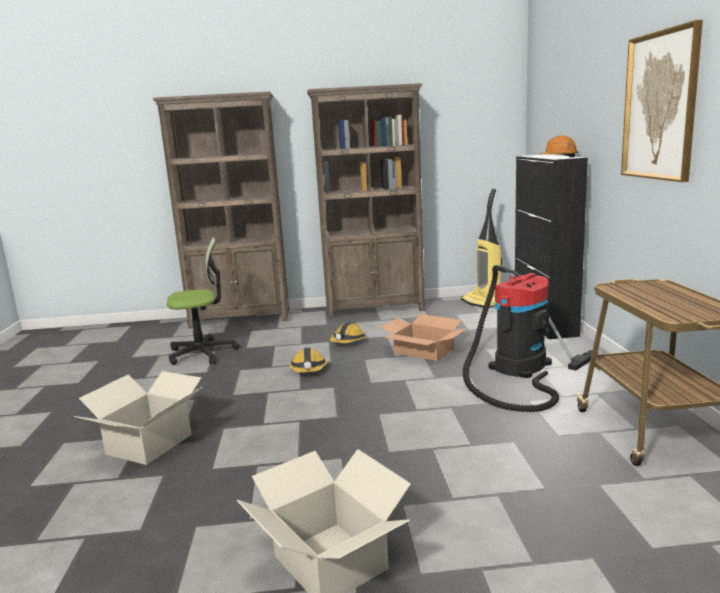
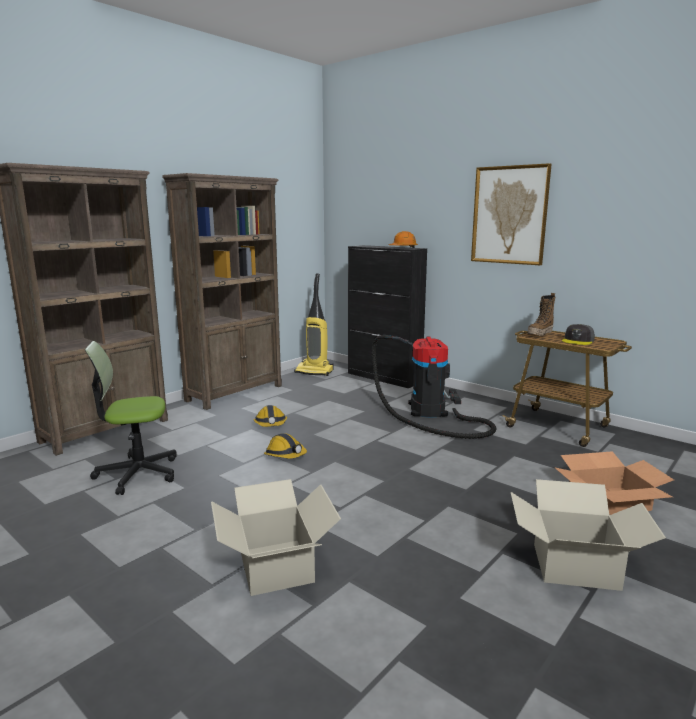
camera: 45 degrees left, 0 degrees up
office chair [167,237,239,365] -> office chair turned 135 degrees counterclockwise [85,341,177,495]
cardboard box [380,314,468,361] -> cardboard box moved to [554,451,674,515]
none -> boot [527,293,556,336]
none -> grey cap [562,324,595,345]

